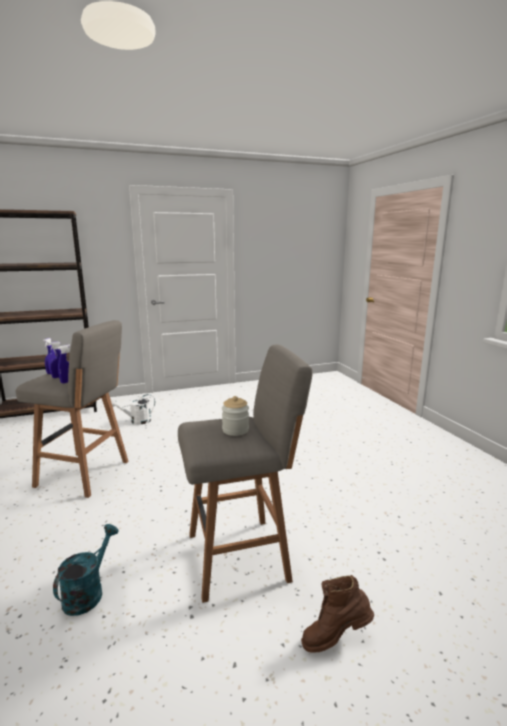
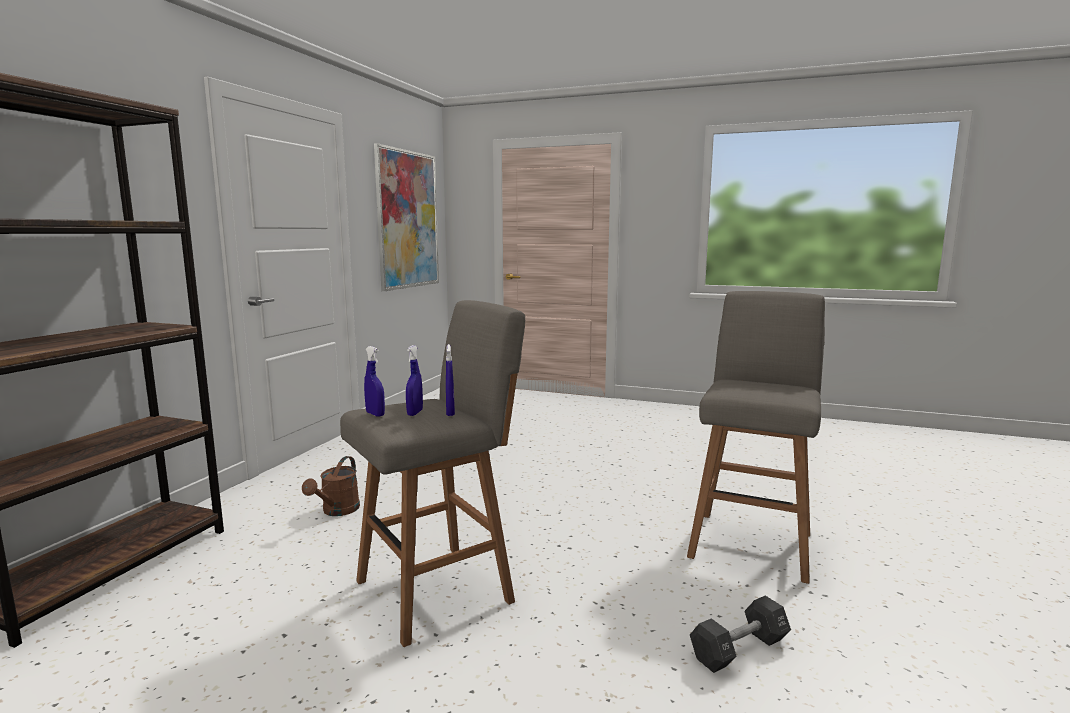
camera: 50 degrees left, 5 degrees down
turquoise watering can [53,524,119,616] -> black dumbbell [690,596,791,673]
white watering can [111,394,155,425] -> brown watering can [302,456,360,516]
jar [222,396,249,436] -> none
brown boot [301,575,374,653] -> none
none -> picture [374,143,439,291]

